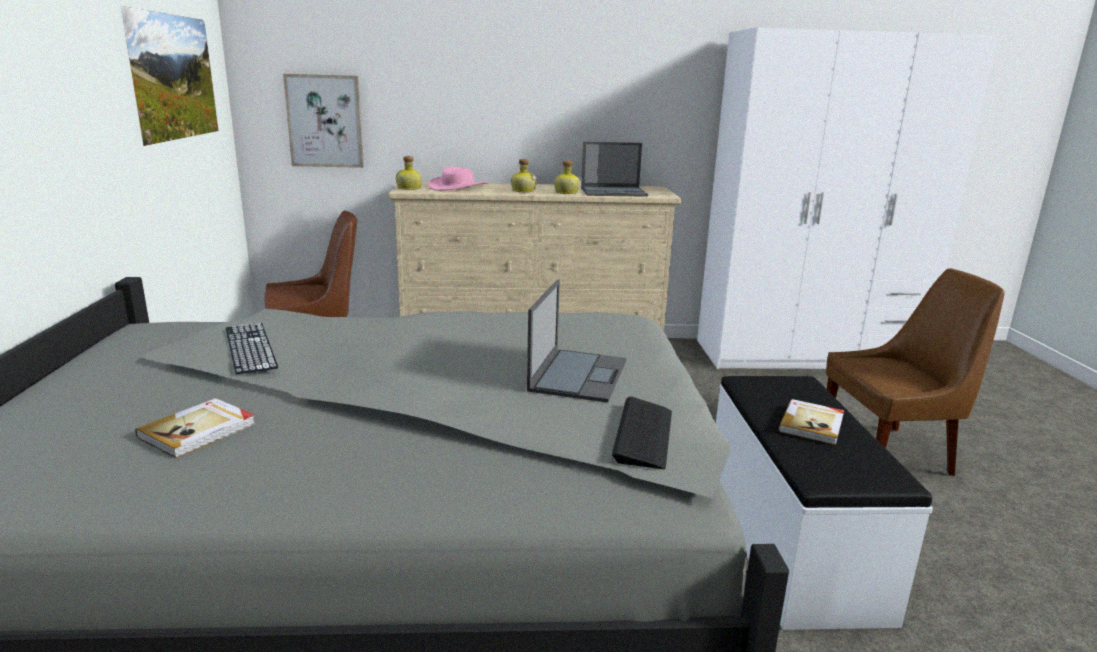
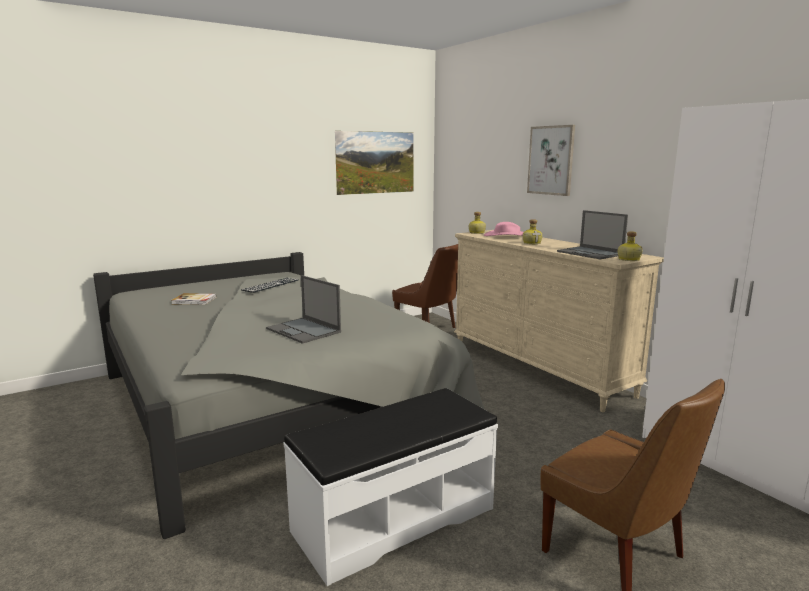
camera: 60 degrees right, 5 degrees down
picture [283,74,364,168] -> picture moved to [527,125,575,196]
laptop [527,280,627,403] -> laptop turned 60 degrees clockwise [266,275,341,344]
bottle [554,160,580,194] -> bottle moved to [618,232,643,261]
keyboard [612,397,672,469] -> none
book [778,399,844,445] -> none

